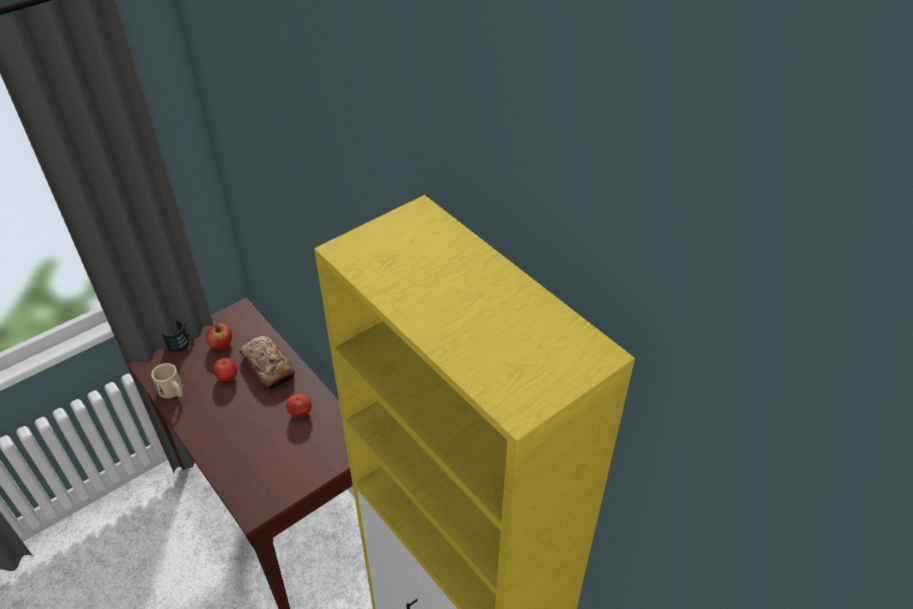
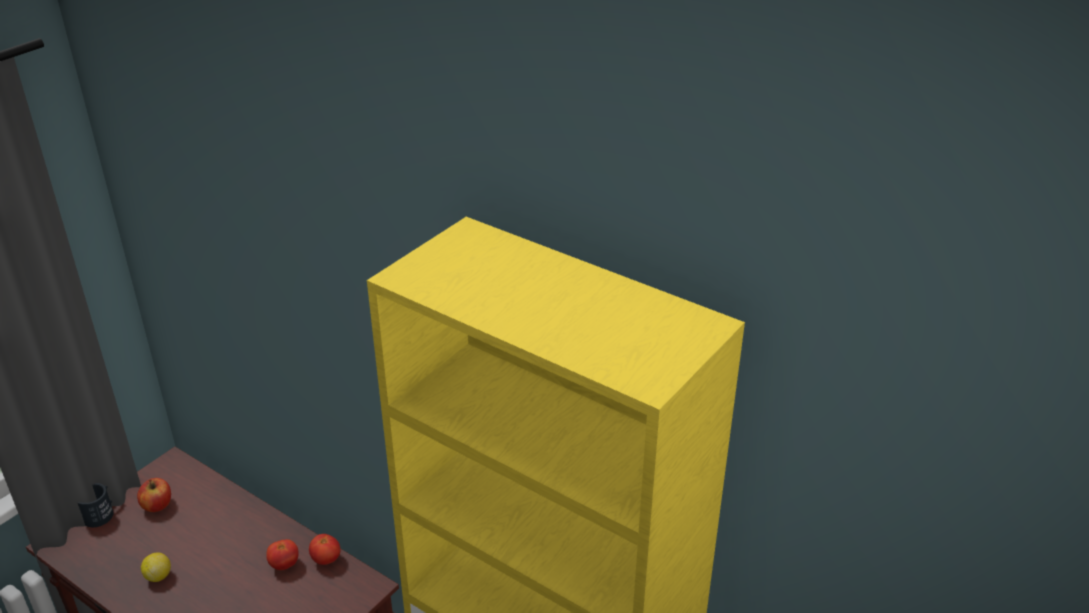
camera: 15 degrees left, 10 degrees down
beige mug [151,363,183,398] -> none
tomato [213,358,237,381] -> tomato moved to [309,534,340,565]
bread [240,336,295,390] -> none
none -> lemon [141,552,171,582]

